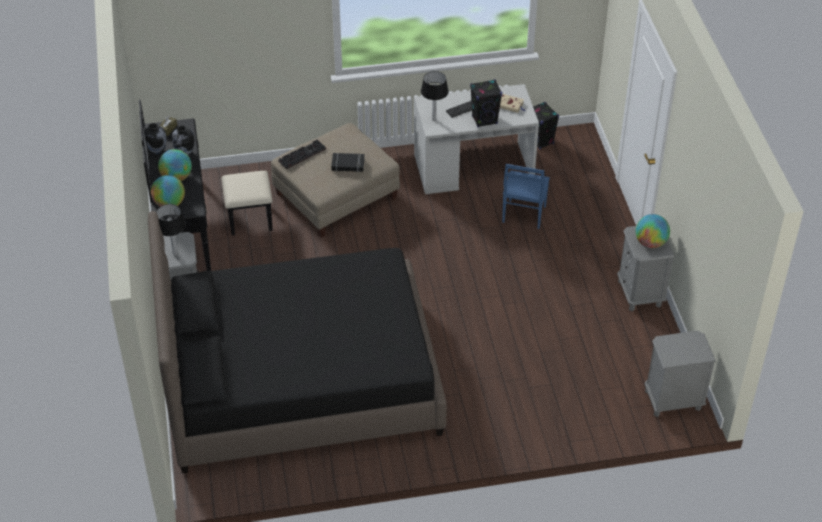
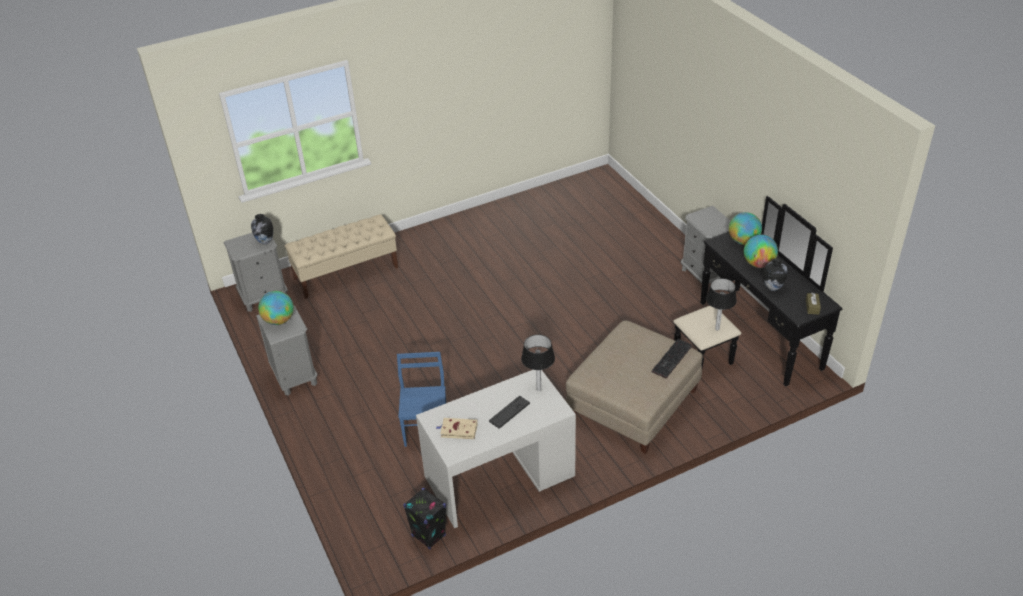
camera: 165 degrees right, 5 degrees down
vase [145,123,167,154] -> vase moved to [251,214,273,244]
black bed [148,211,447,473] -> none
table lamp [156,204,186,255] -> table lamp moved to [706,278,737,331]
black book [331,153,365,172] -> none
black speaker [470,79,502,128] -> none
none -> beige bench [285,214,398,299]

